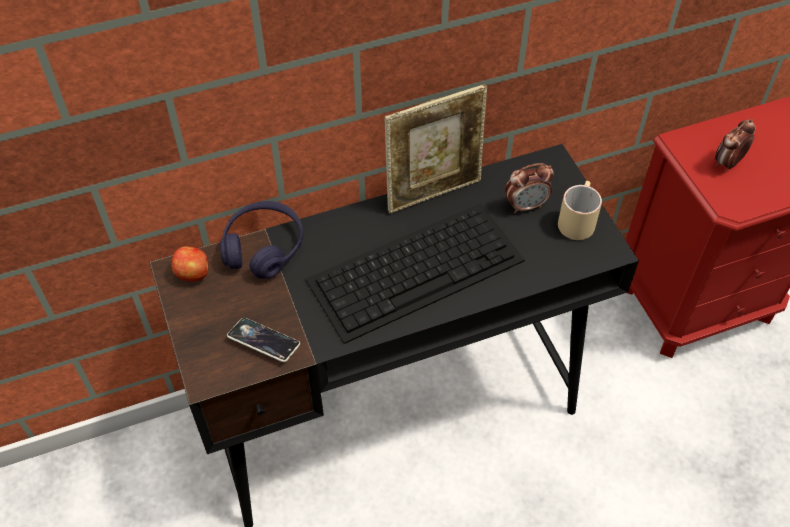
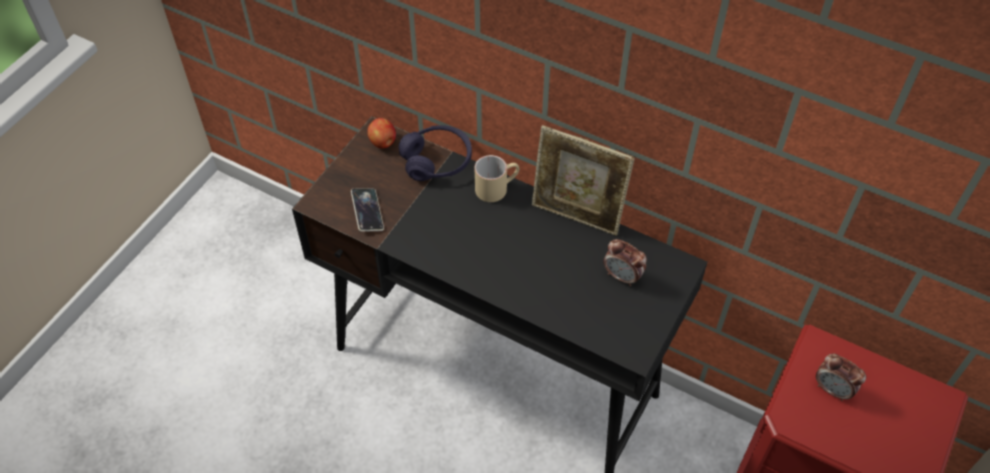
camera: 50 degrees right, 0 degrees up
keyboard [306,203,525,344] -> none
beige mug [558,181,602,240] -> beige mug moved to [475,155,519,202]
alarm clock [715,119,756,172] -> alarm clock turned 150 degrees counterclockwise [816,354,866,401]

